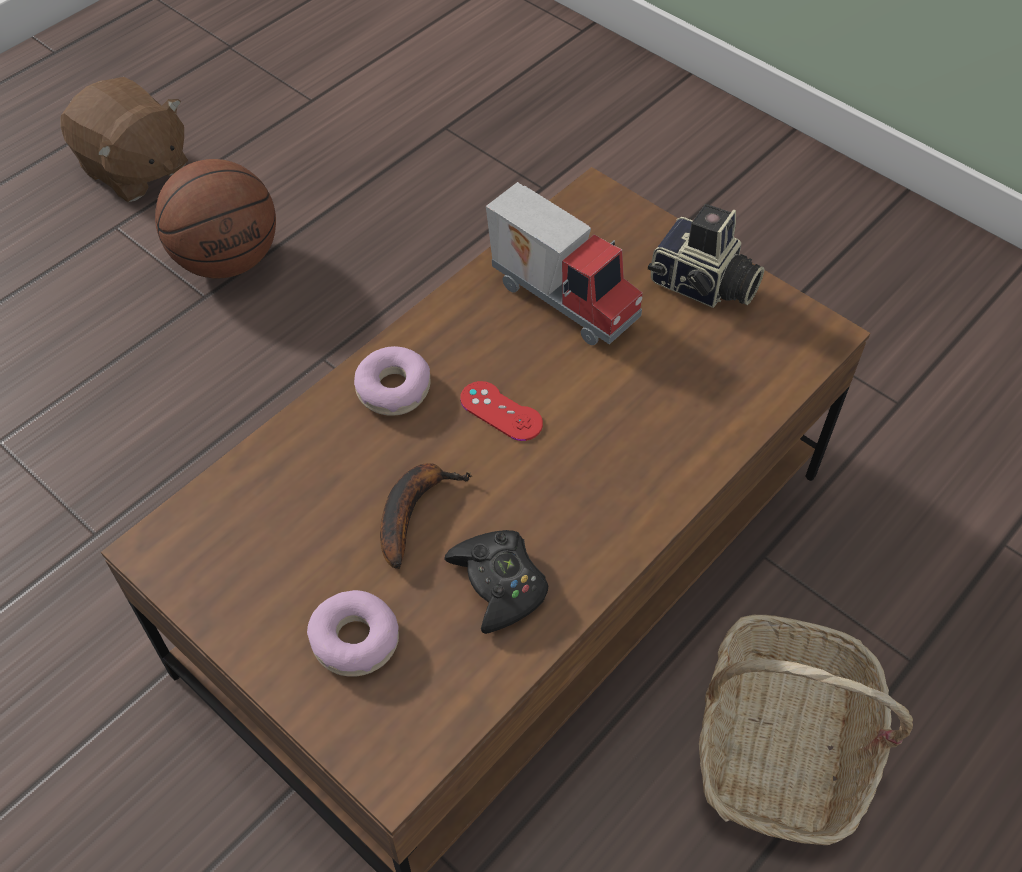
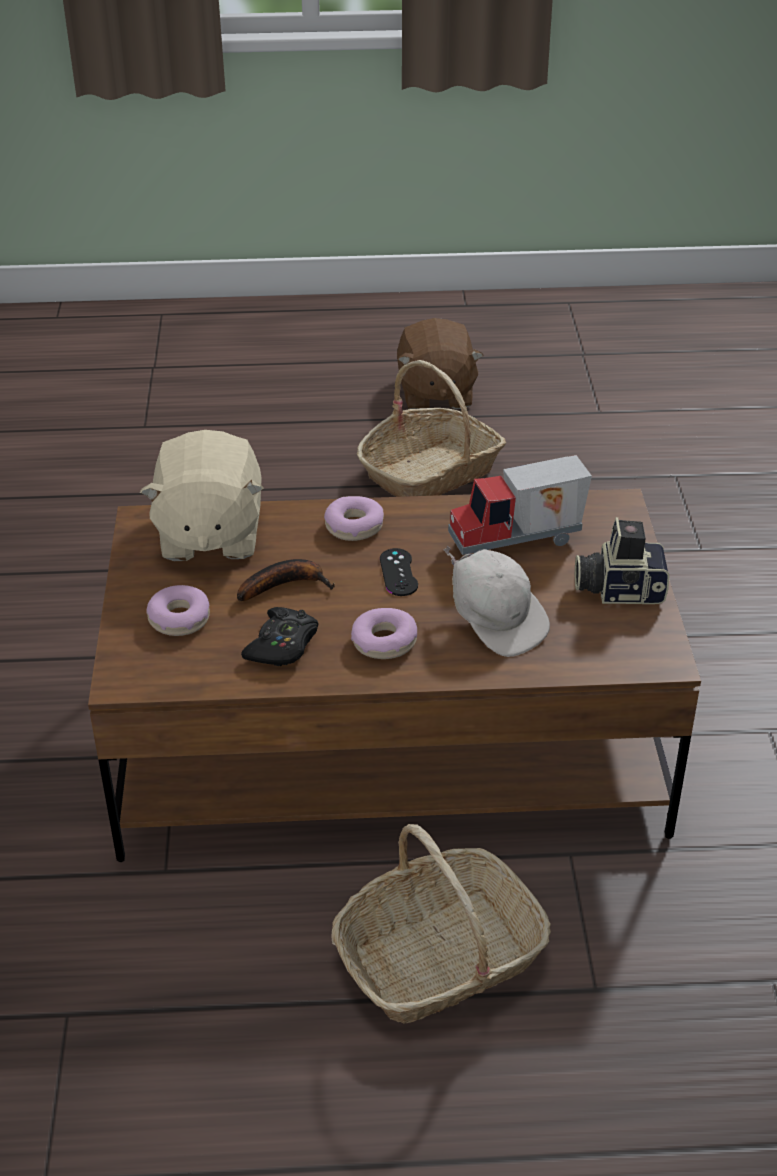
camera: 45 degrees right, 15 degrees down
basketball [155,159,276,278] -> basket [357,360,506,497]
red game controller [460,381,543,441] -> black game controller [380,548,418,596]
toy truck [486,182,643,345] -> toy truck turned 75 degrees clockwise [448,455,592,555]
camera [648,204,764,308] -> camera turned 105 degrees clockwise [575,517,669,604]
none -> beige plush toy [140,430,264,561]
none -> donut [351,608,417,659]
none -> white cap [443,546,550,657]

